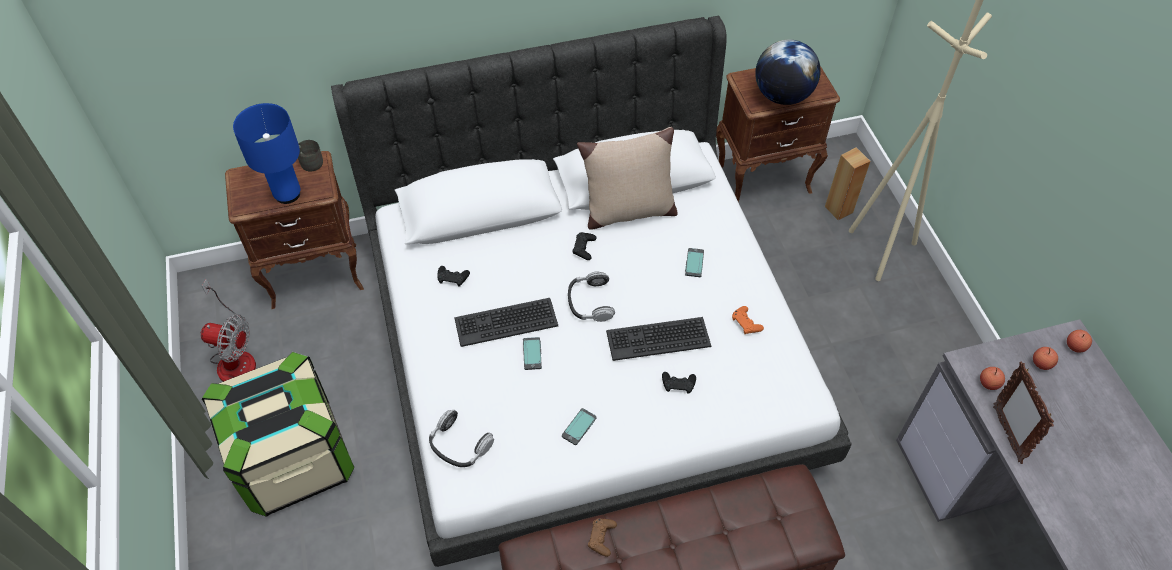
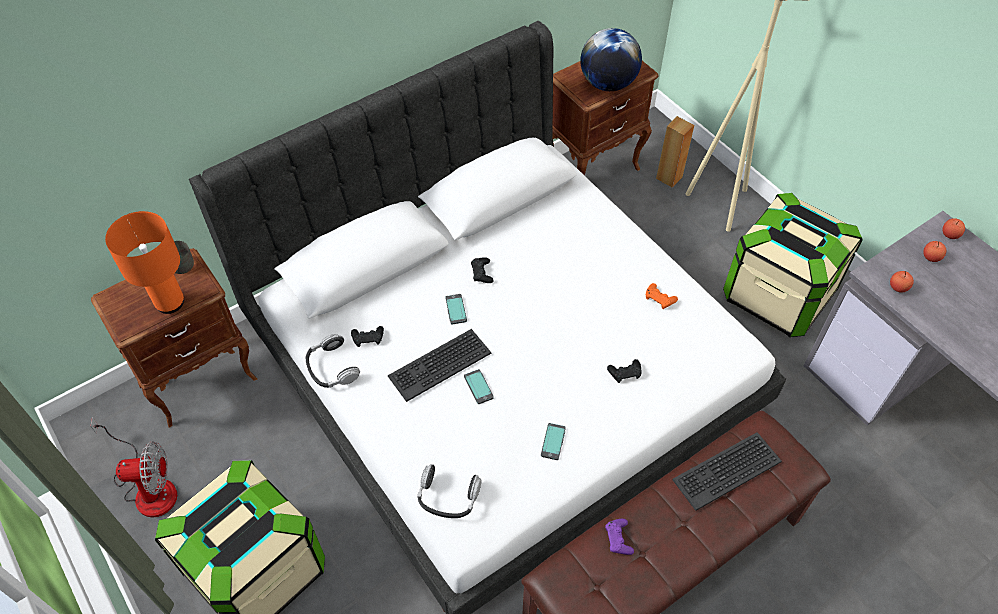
camera: 20 degrees left, 0 degrees up
blue table lamp [233,103,300,204] -> orange table lamp [105,211,184,314]
headphones [568,271,615,322] -> headphones moved to [305,334,360,388]
beige pillow [577,127,678,230] -> none
brown game controller [588,518,617,557] -> purple game controller [605,519,634,555]
keyboard [606,317,712,361] -> keyboard moved to [672,432,782,511]
phone [685,248,704,277] -> phone moved to [445,294,467,324]
picture frame [993,362,1054,464] -> none
none -> storage box [723,193,863,337]

